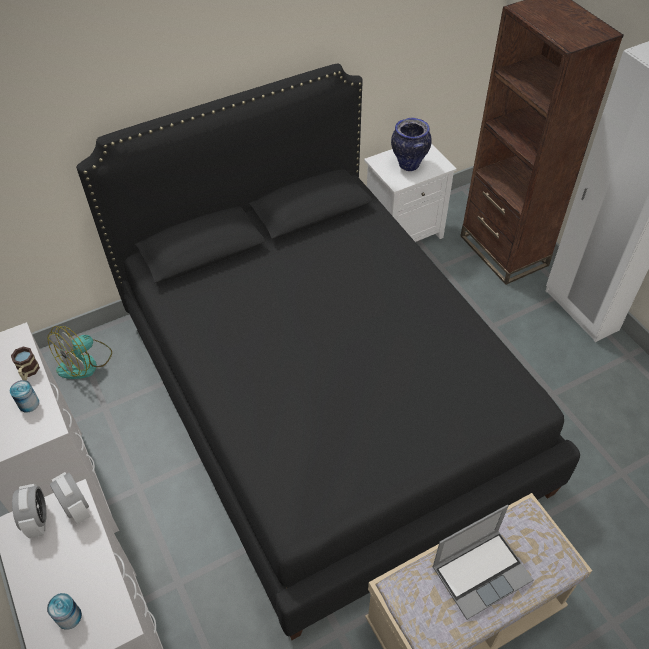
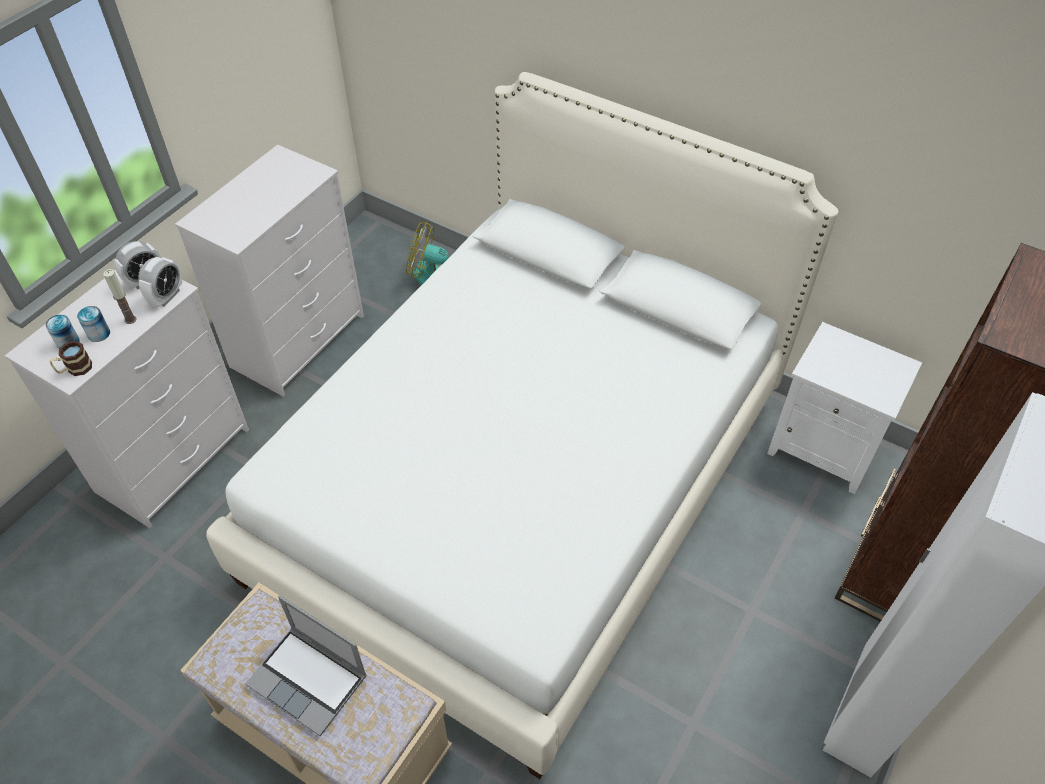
camera: 60 degrees right, 0 degrees up
can [10,380,39,413] -> can moved to [77,306,110,342]
mug [11,347,40,381] -> mug moved to [50,341,92,376]
black bed [76,64,580,640] -> white bed [206,72,839,779]
vase [391,118,432,171] -> none
none -> candle [103,269,136,324]

